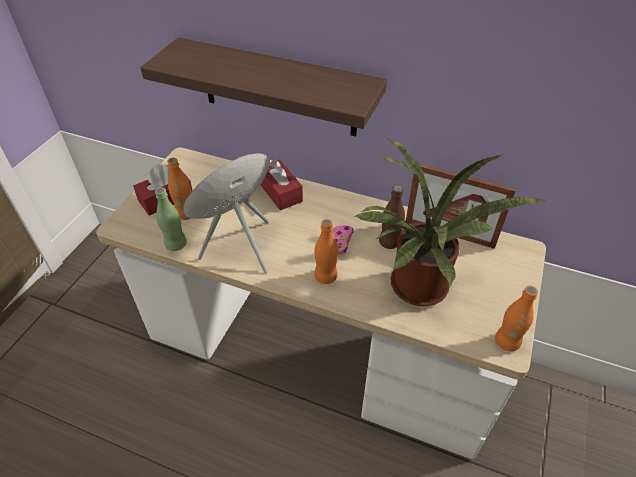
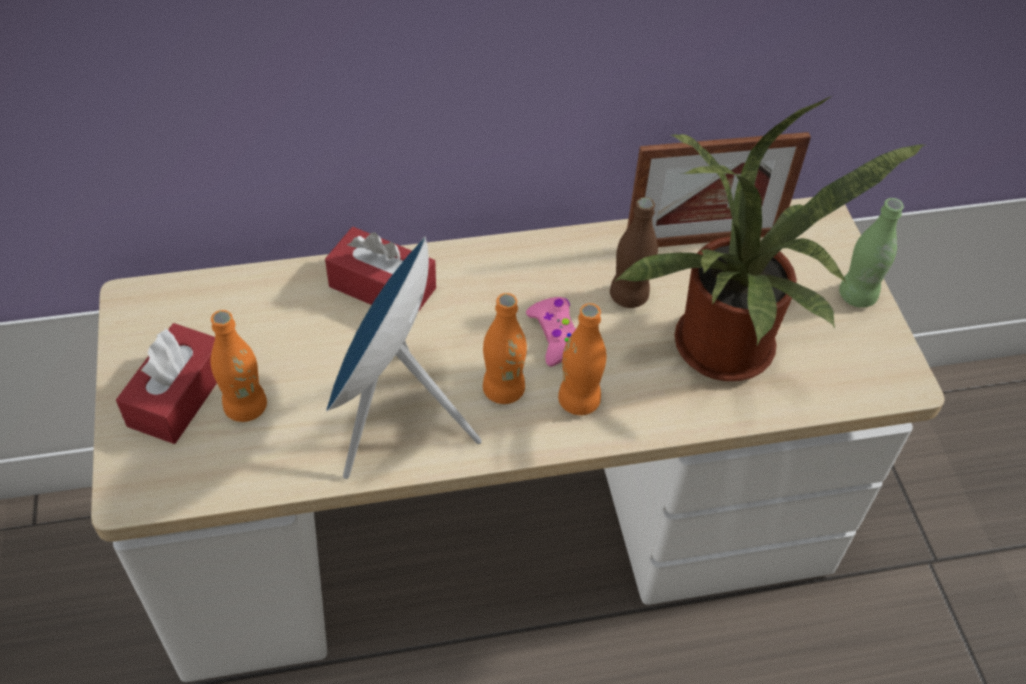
camera: 35 degrees left, 5 degrees up
shelf [140,37,387,137] -> none
green bottle [155,187,187,251] -> green bottle moved to [839,198,904,308]
orange bottle [495,285,538,351] -> orange bottle moved to [483,293,527,404]

